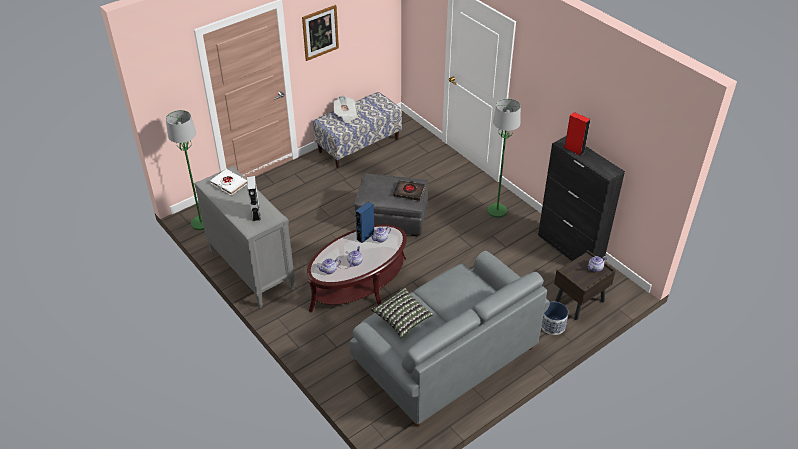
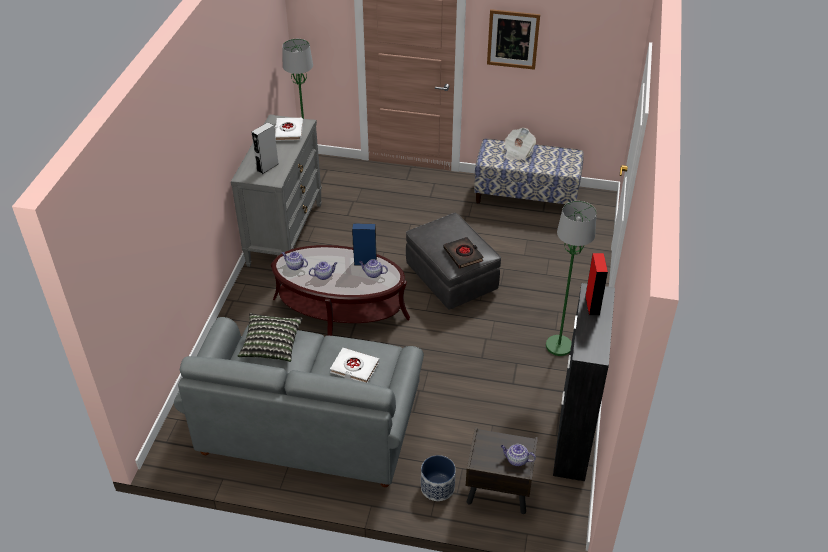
camera: 50 degrees right, 0 degrees up
none -> white book [330,348,379,383]

